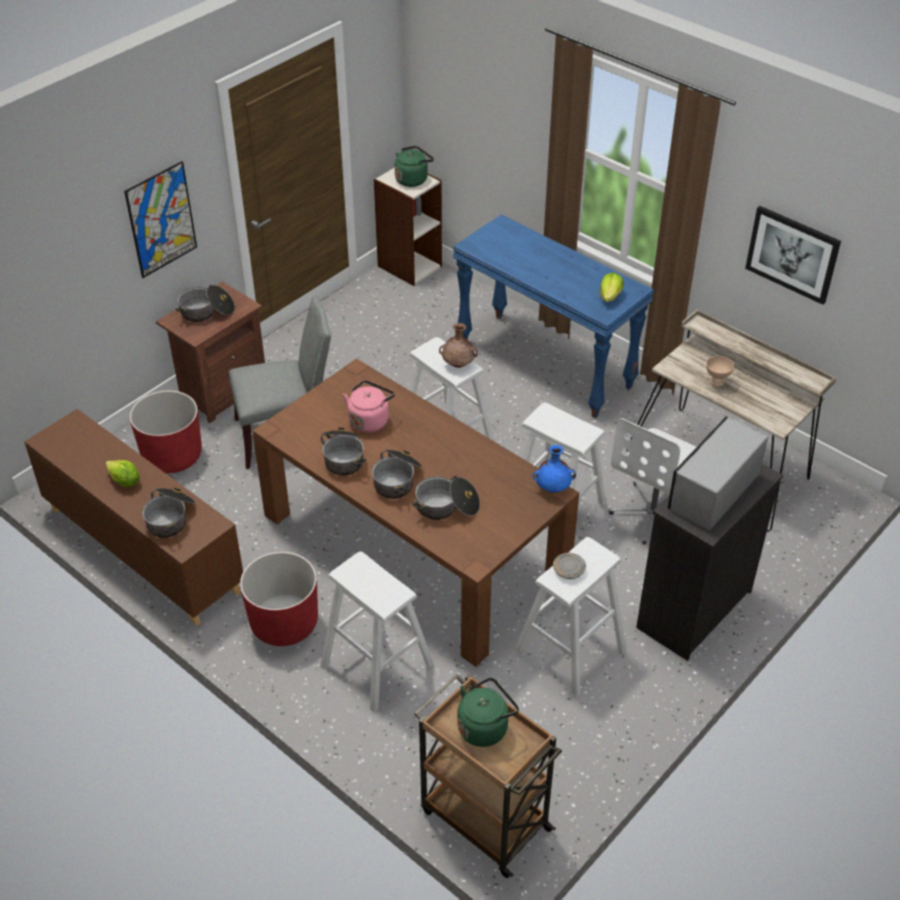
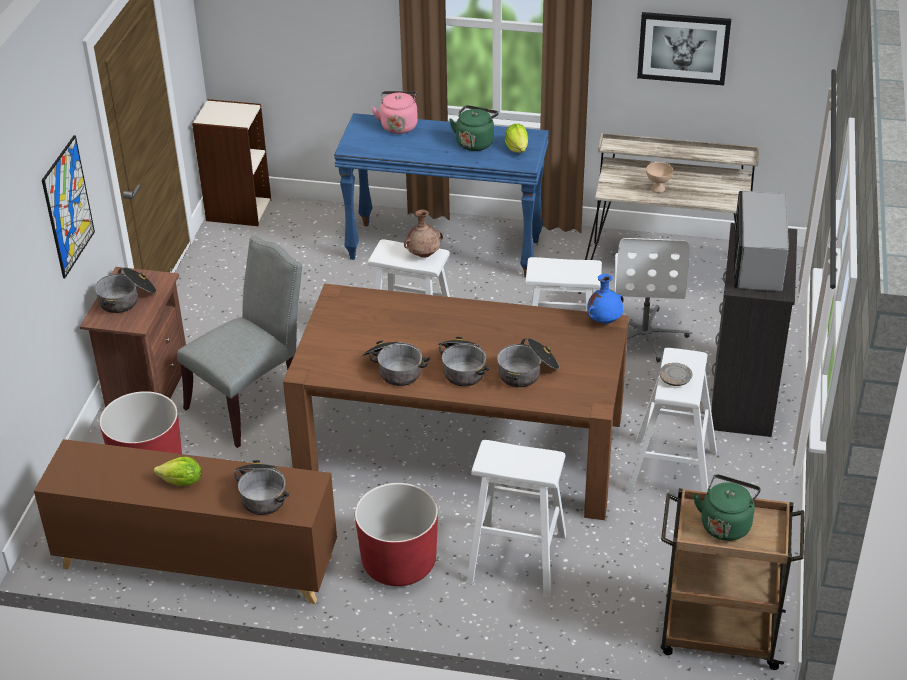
camera: 30 degrees left, 5 degrees down
pink kettle [343,380,395,433] -> pink kettle moved to [372,91,418,134]
green kettle [395,146,434,187] -> green kettle moved to [449,105,499,151]

